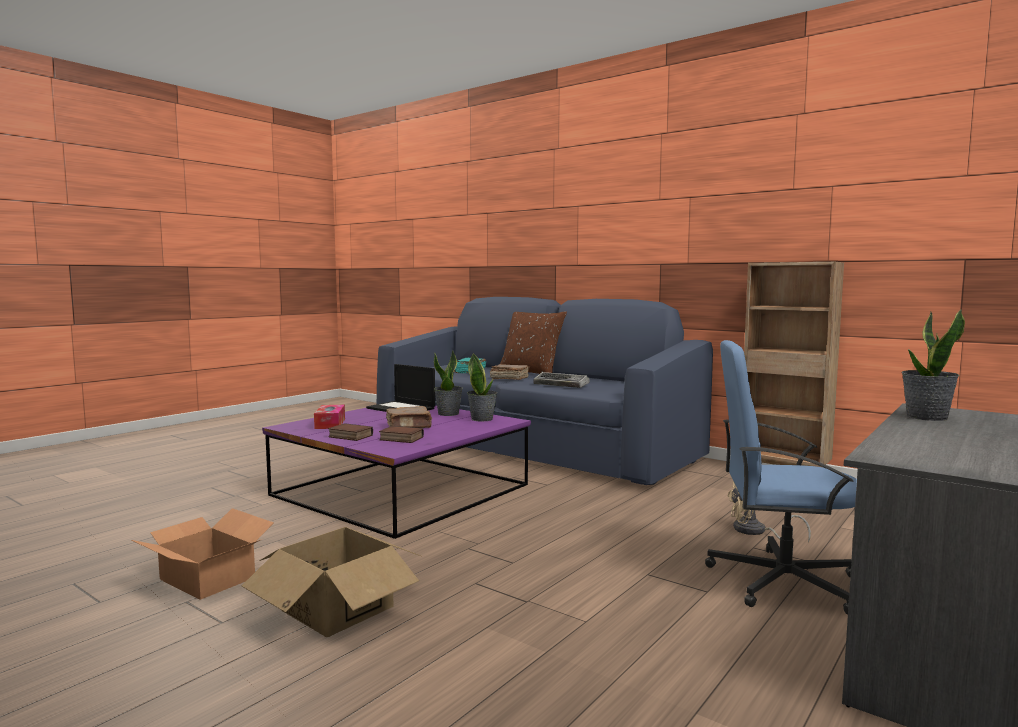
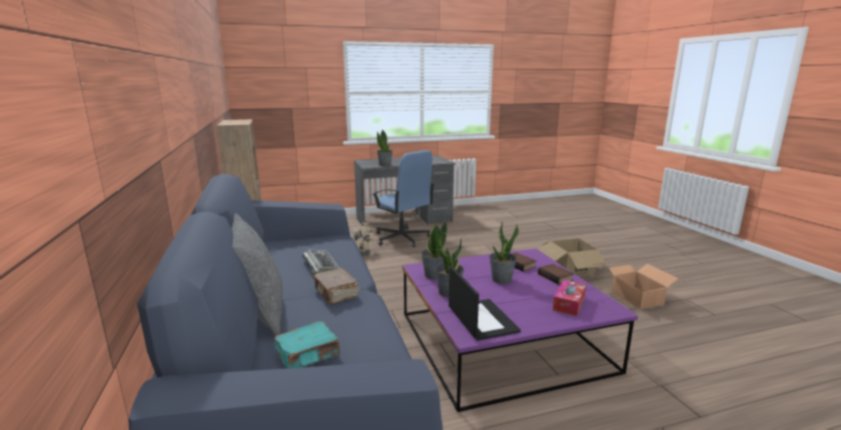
camera: 145 degrees left, 10 degrees up
brown book [386,406,432,428] -> potted plant [489,222,519,284]
brown pillow [500,311,567,374] -> grey pillow [232,214,283,336]

